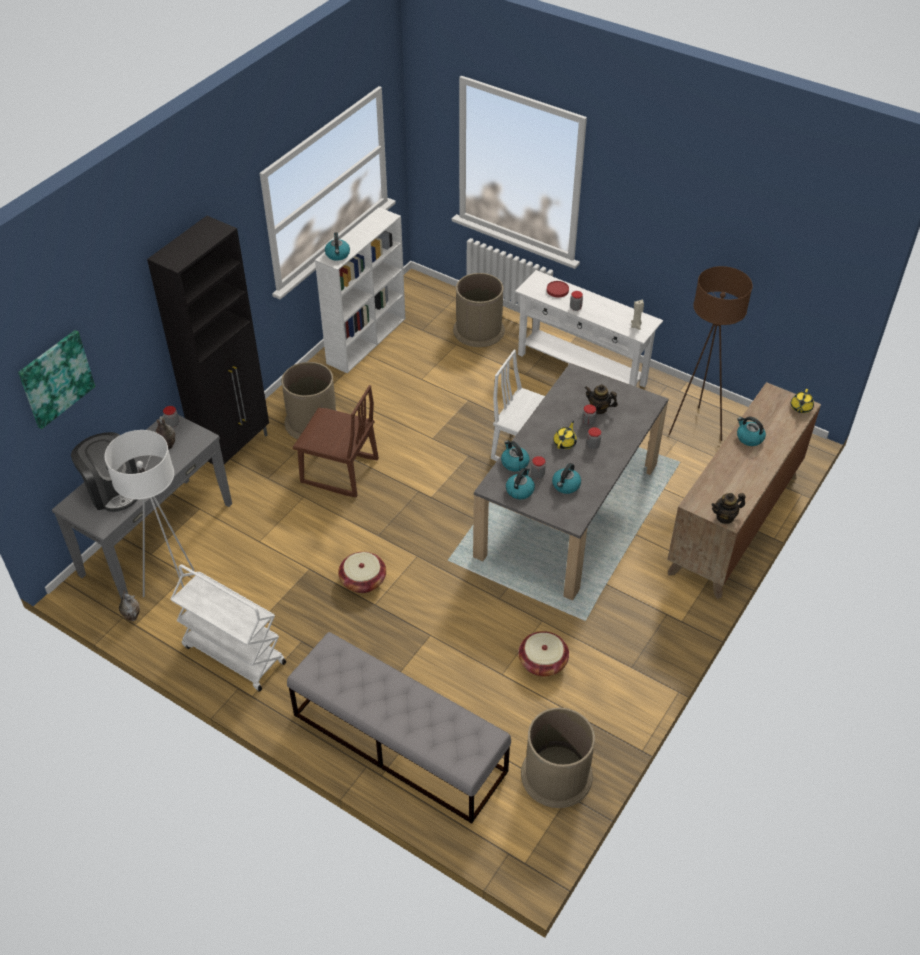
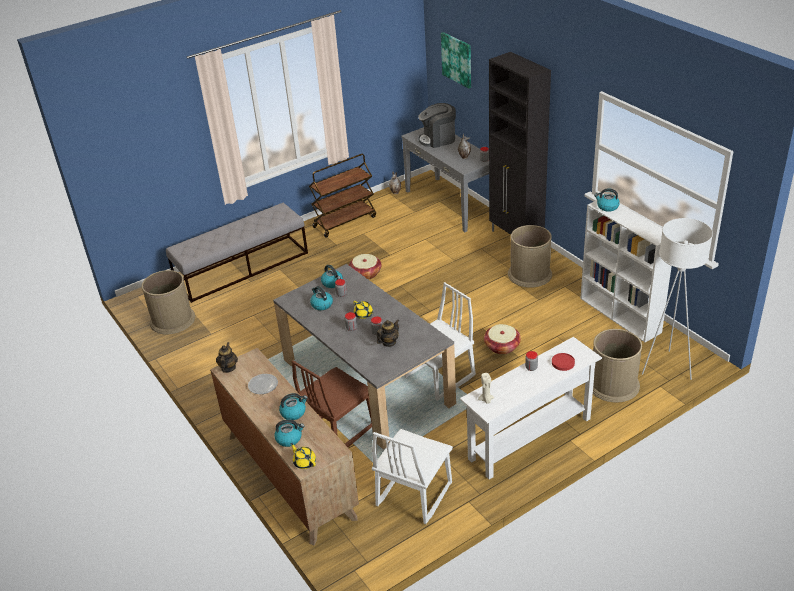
camera: 115 degrees right, 10 degrees down
white floor lamp [104,430,194,597] -> white floor lamp moved to [642,218,713,380]
white cart [170,564,286,692] -> brown cart [309,154,376,238]
brown chair [293,385,379,497] -> brown chair moved to [292,360,372,447]
kettle [501,440,530,472] -> kettle moved to [274,419,305,447]
basket [519,631,569,676] -> basket moved to [484,324,521,354]
brown floor lamp [668,266,753,441] -> white chair [372,429,453,524]
none -> plate [248,374,278,394]

